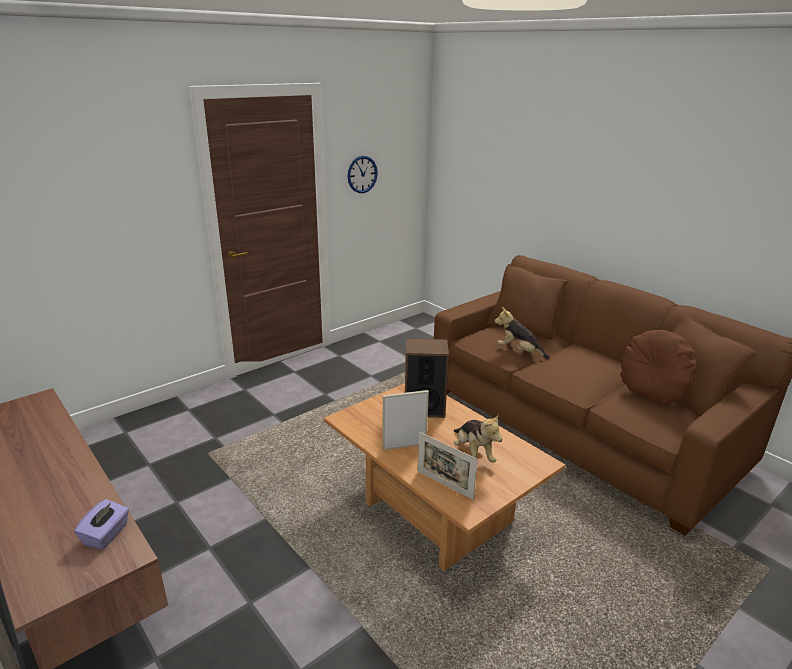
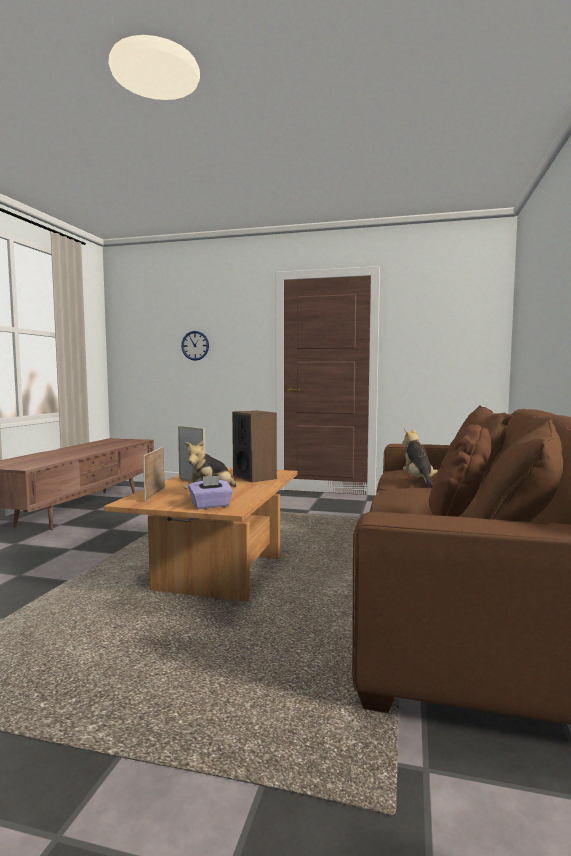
camera: 55 degrees right, 20 degrees down
purple tissue box [74,499,129,549] -> purple tissue box moved to [188,476,233,509]
wall clock [348,156,378,193] -> wall clock moved to [181,331,209,361]

